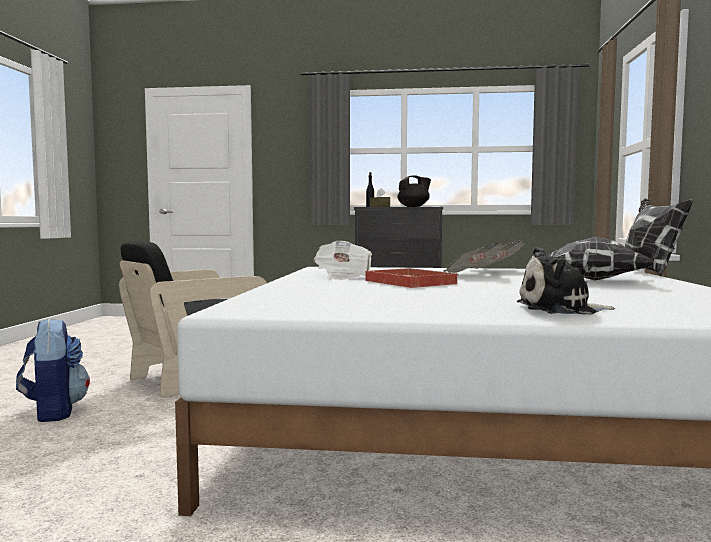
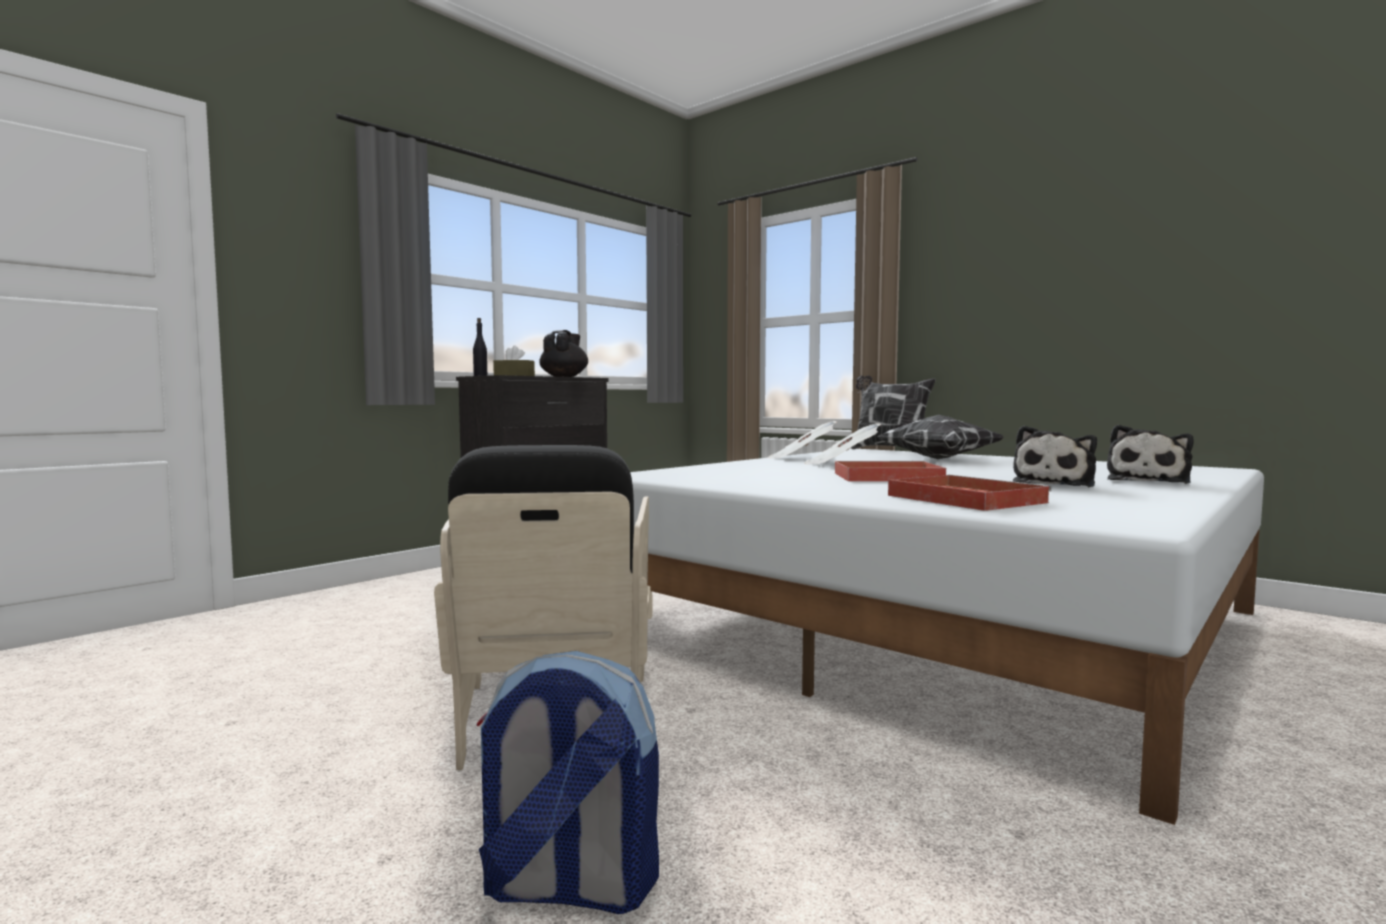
camera: 55 degrees left, 0 degrees up
newspaper [314,241,372,280] -> none
none -> red tray [888,475,1051,511]
none -> plush toy [1013,426,1097,487]

